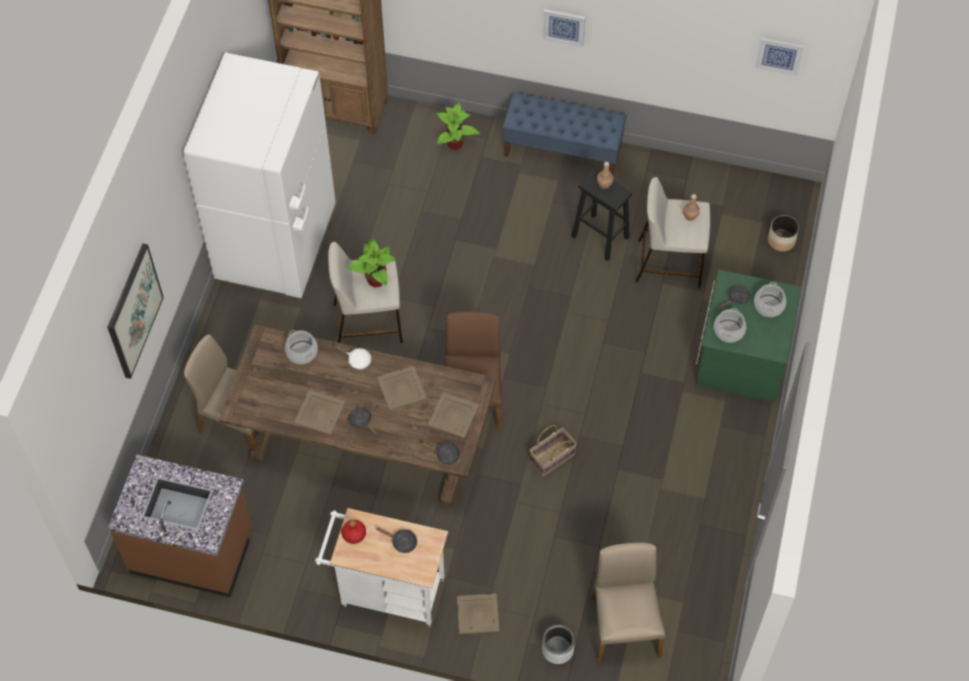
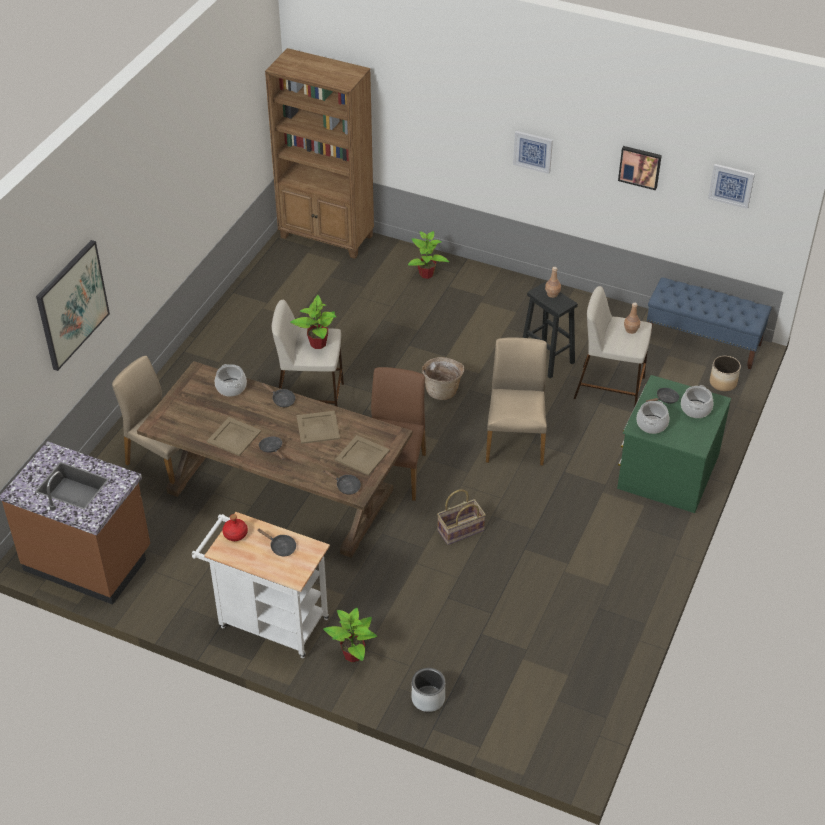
camera: 10 degrees right, 15 degrees down
white fridge [183,53,336,298] -> none
white frying pan [333,345,371,370] -> black frying pan [261,383,295,407]
beige tray [457,593,499,634] -> potted plant [323,608,377,662]
blue bench [503,93,627,176] -> blue bench moved to [647,277,772,369]
beige chair [591,543,665,664] -> beige chair moved to [486,337,547,465]
none -> basket [422,357,464,400]
none -> picture [618,146,662,190]

